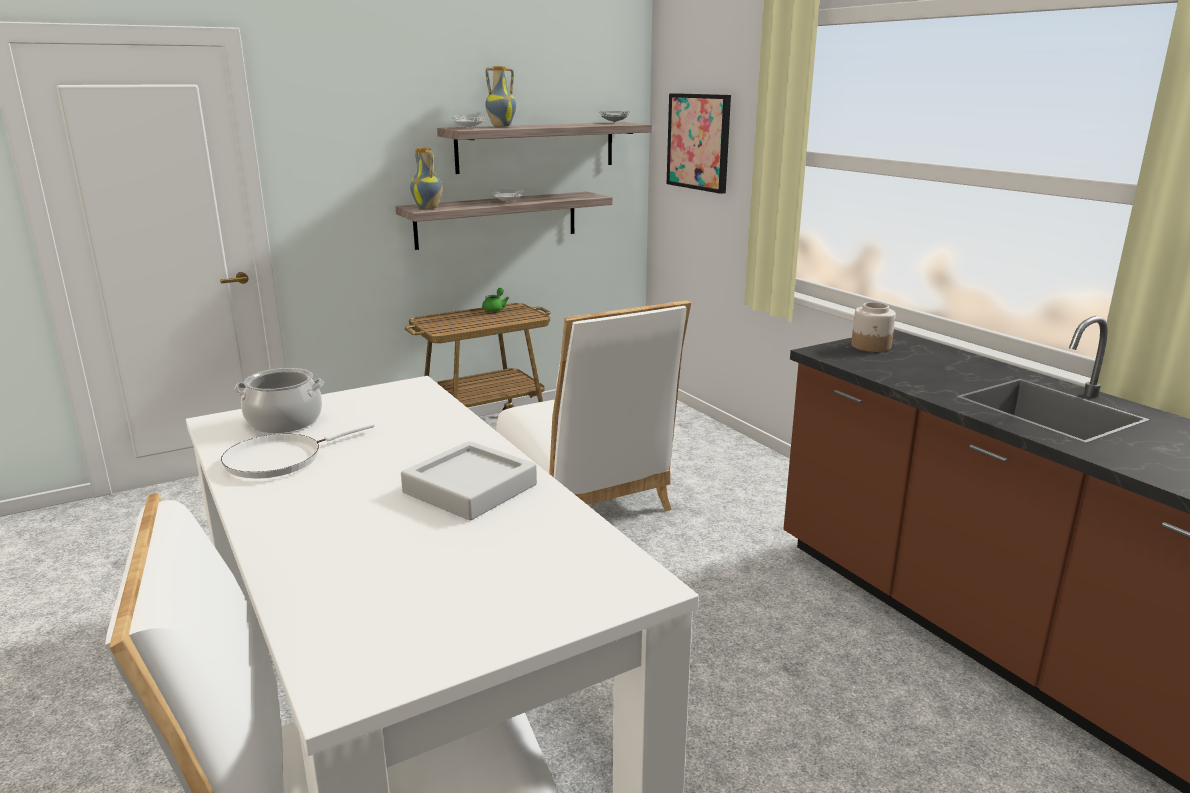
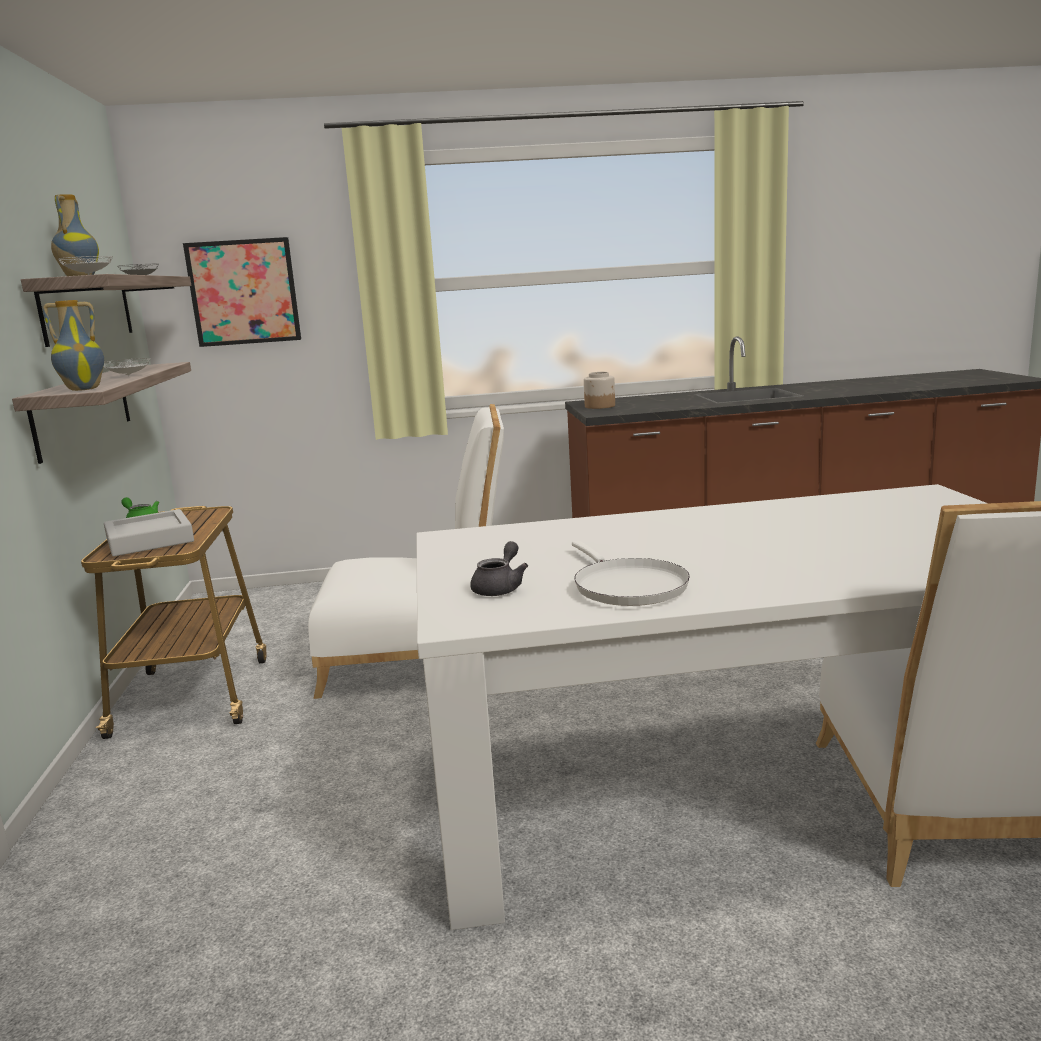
camera: 65 degrees left, 5 degrees down
cooking pot [234,368,324,433] -> grey teapot [470,541,528,596]
grey tray [401,441,537,520] -> grey tray moved to [104,509,194,556]

